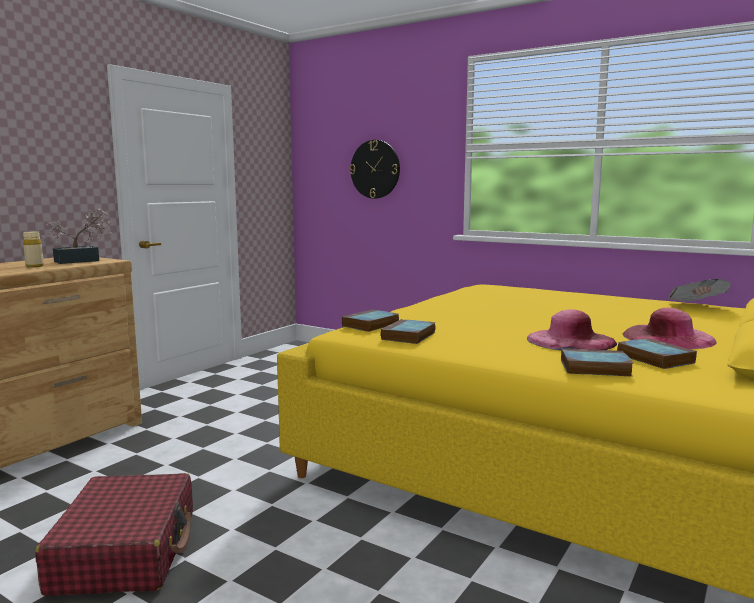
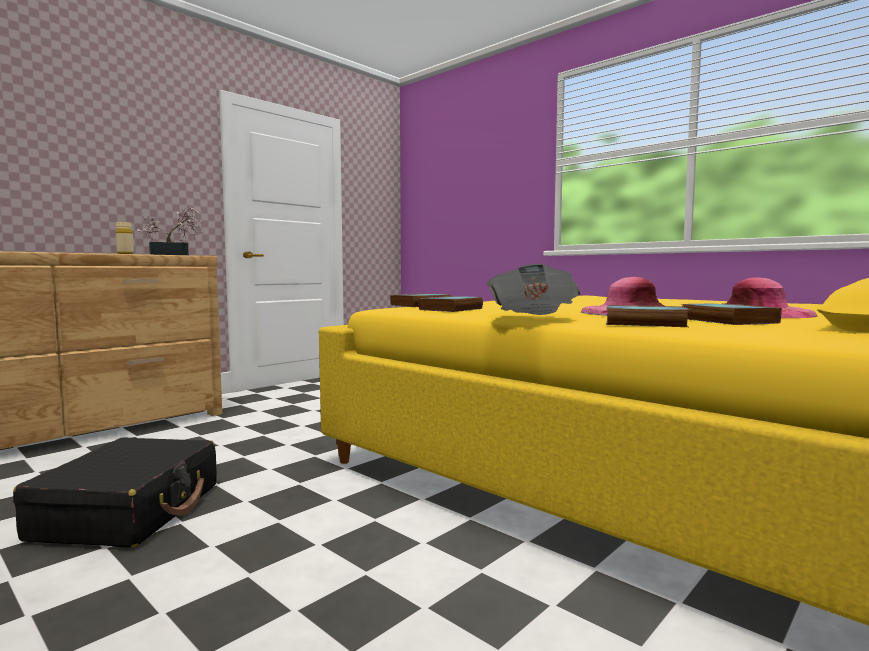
camera: 10 degrees right, 5 degrees down
red suitcase [35,473,193,596] -> black suitcase [13,437,217,548]
wall clock [350,140,400,199] -> none
newspaper [668,279,731,301] -> newspaper moved to [487,264,581,315]

